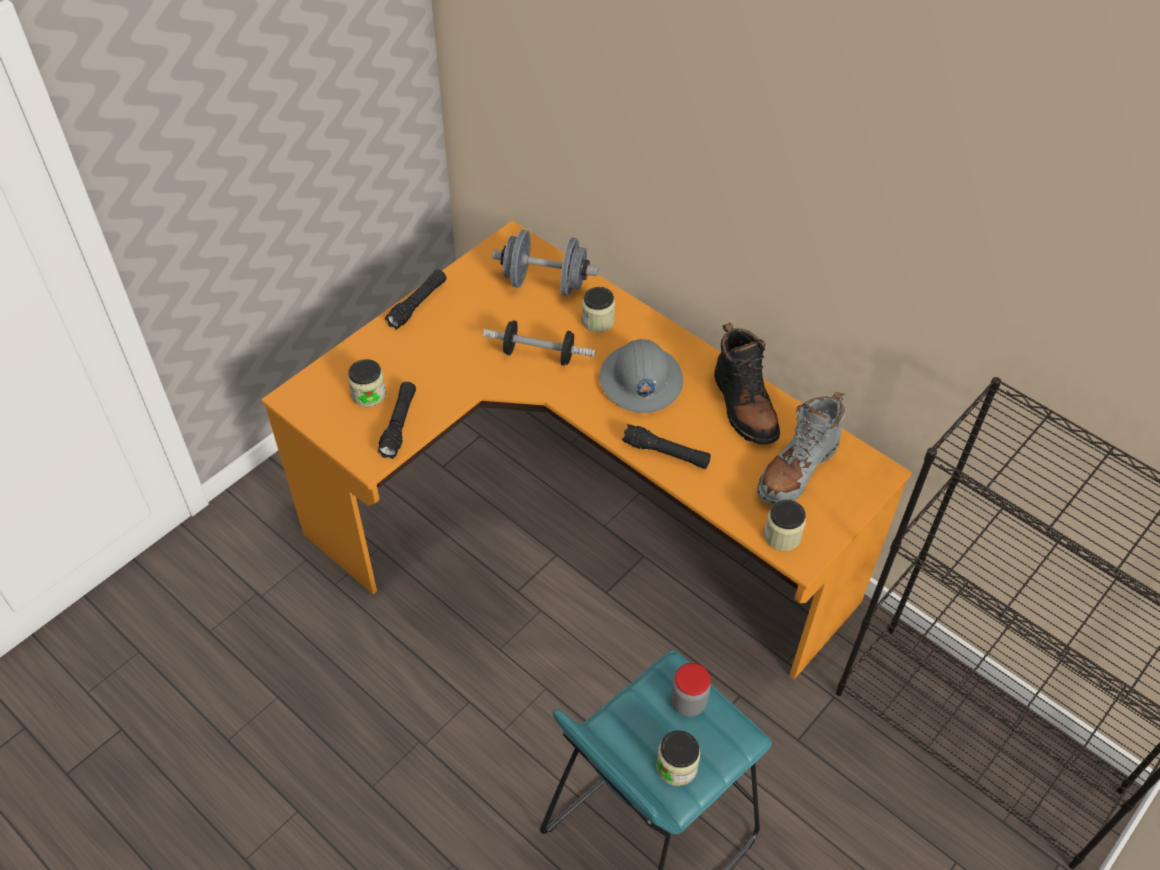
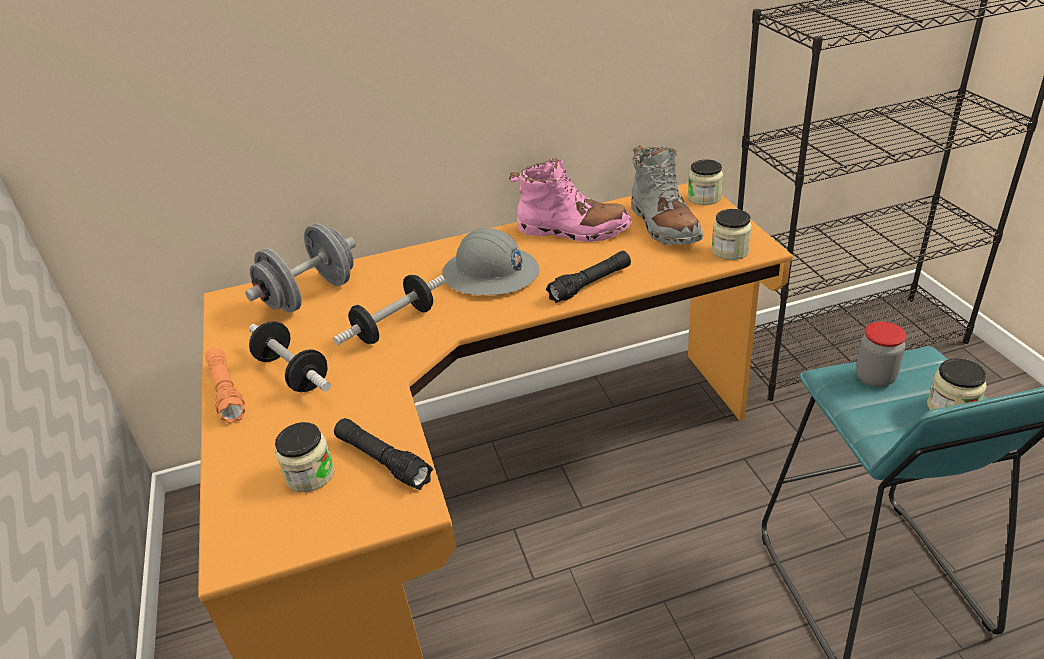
camera: 55 degrees left, 15 degrees down
black flashlight [385,269,447,330] -> orange flashlight [205,347,245,424]
jar [582,287,615,333] -> jar moved to [688,159,723,205]
black boot [714,322,780,445] -> pink boot [509,158,632,242]
none -> dumbbell [249,321,331,392]

